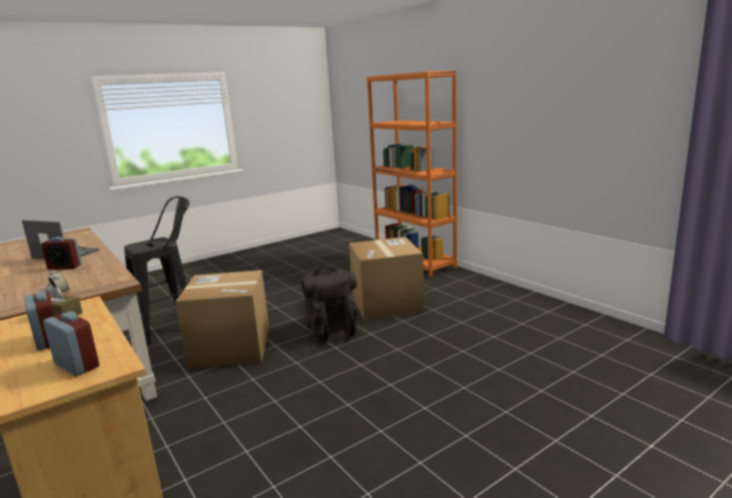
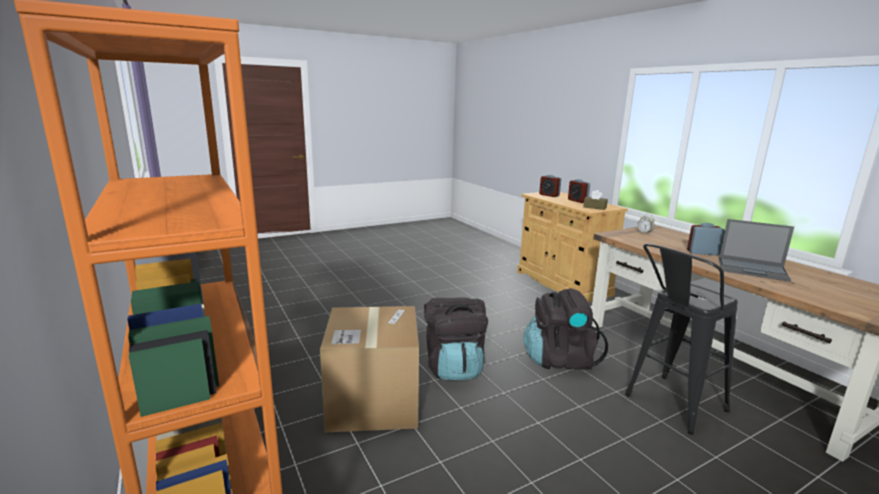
camera: 175 degrees left, 0 degrees up
cardboard box [175,270,269,369] -> black backpack [523,288,608,370]

